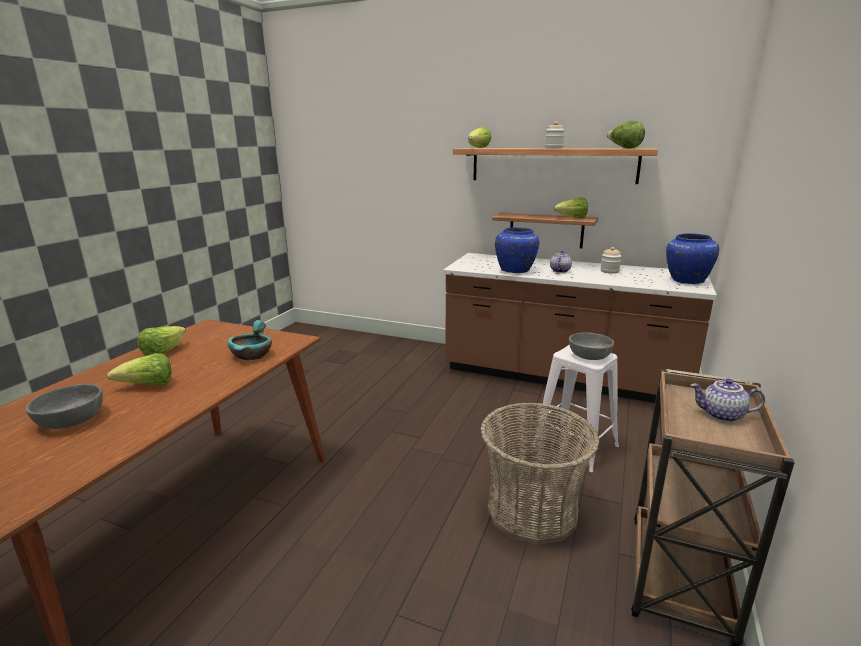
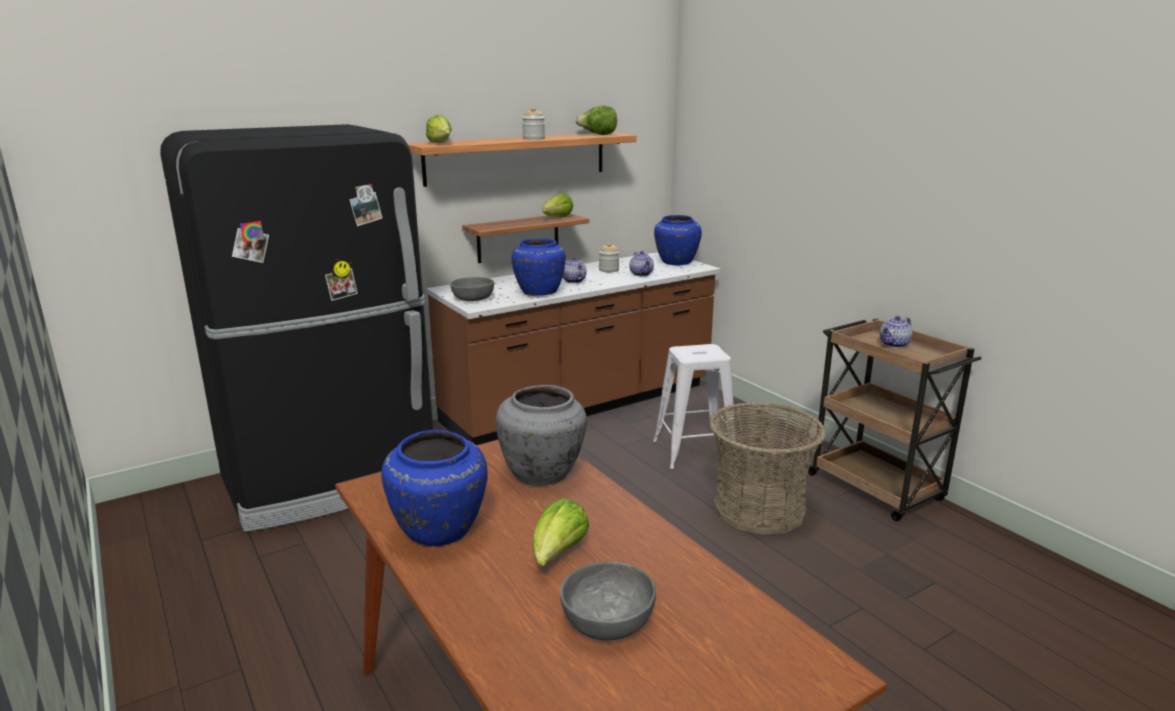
camera: 55 degrees left, 0 degrees up
lettuce [137,326,186,356] -> blue vase [381,430,488,546]
turquoise bowl [227,320,272,360] -> grey vase [496,385,587,486]
grey bowl [569,332,614,360] -> grey bowl moved to [450,277,494,301]
none -> black fridge [160,124,433,532]
none -> teapot [629,251,654,276]

